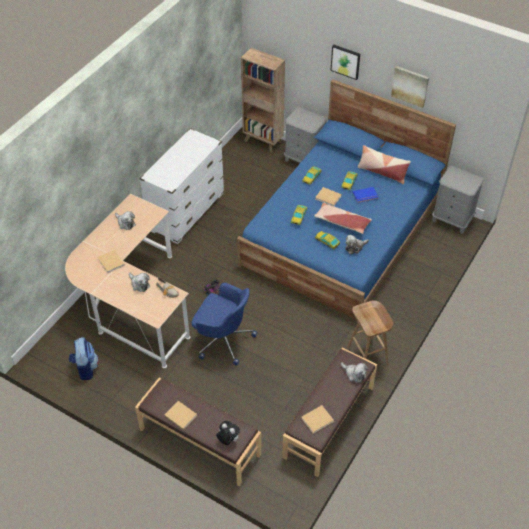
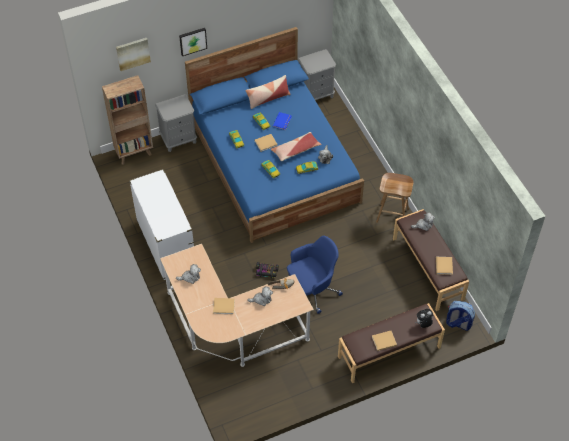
camera: 55 degrees left, 5 degrees up
backpack [69,337,99,380] -> backpack moved to [446,301,475,331]
picture [391,66,429,108] -> picture moved to [116,38,151,71]

